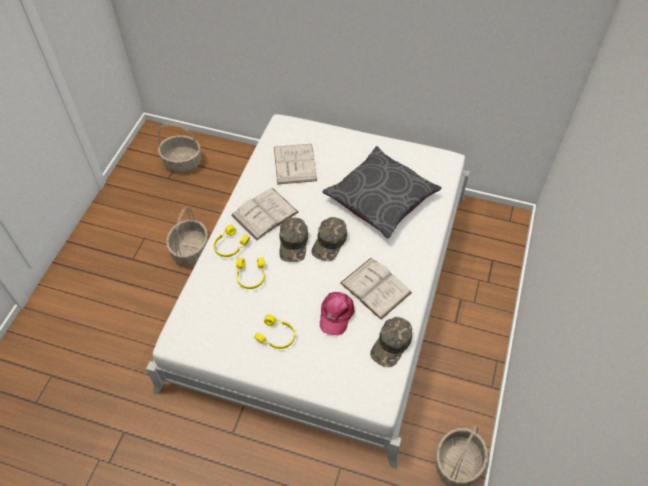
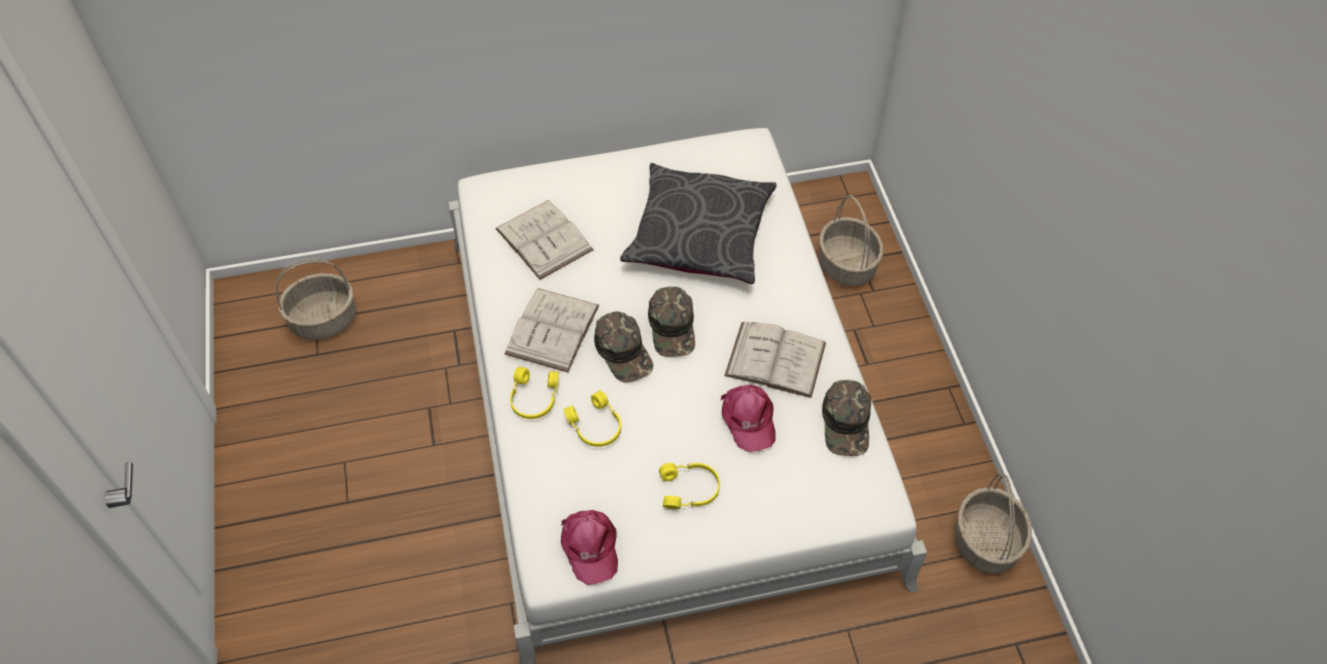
camera: 30 degrees left, 0 degrees up
basket [166,207,208,265] -> basket moved to [819,195,883,286]
none -> pink cap [561,510,618,585]

